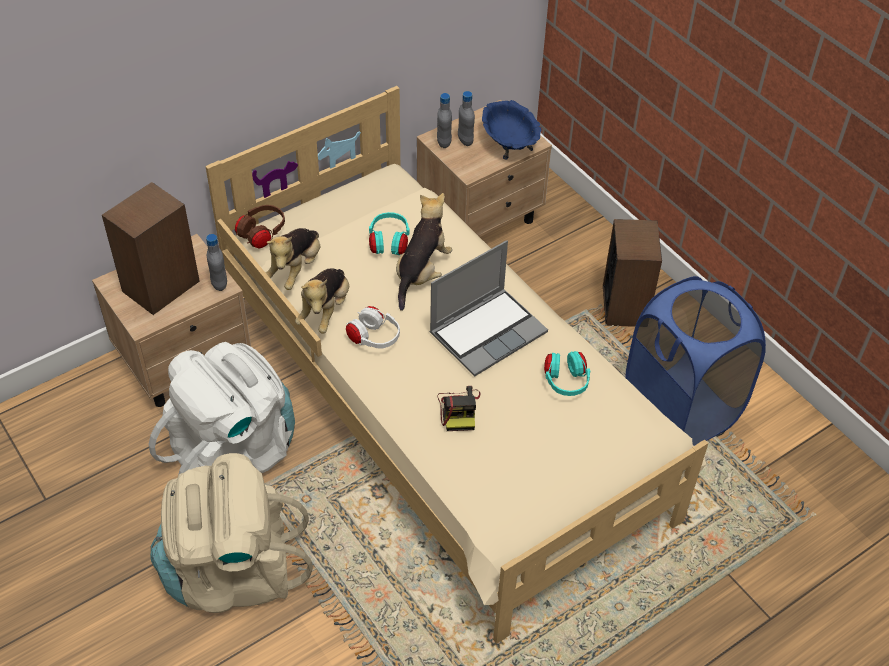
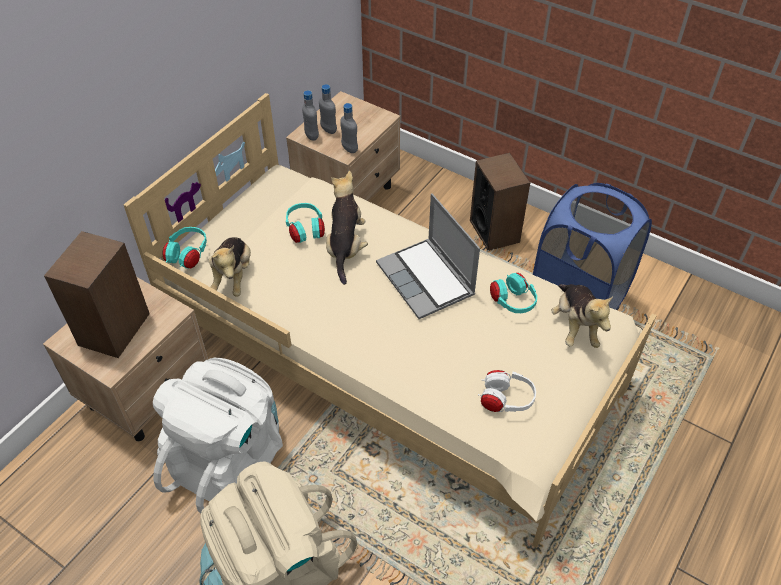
camera: 20 degrees left, 0 degrees up
grey bottle [206,234,227,291] -> grey bottle moved to [340,103,358,153]
brown headphones [235,205,285,248] -> turquoise headphones [162,227,207,268]
plush toy [295,269,349,334] -> plush toy moved to [551,284,613,348]
white headphones [346,306,400,348] -> white headphones moved to [478,370,536,412]
laptop [430,240,548,377] -> laptop turned 120 degrees clockwise [376,193,480,319]
camera [438,386,480,431] -> none
blue bowl [482,100,541,160] -> none

